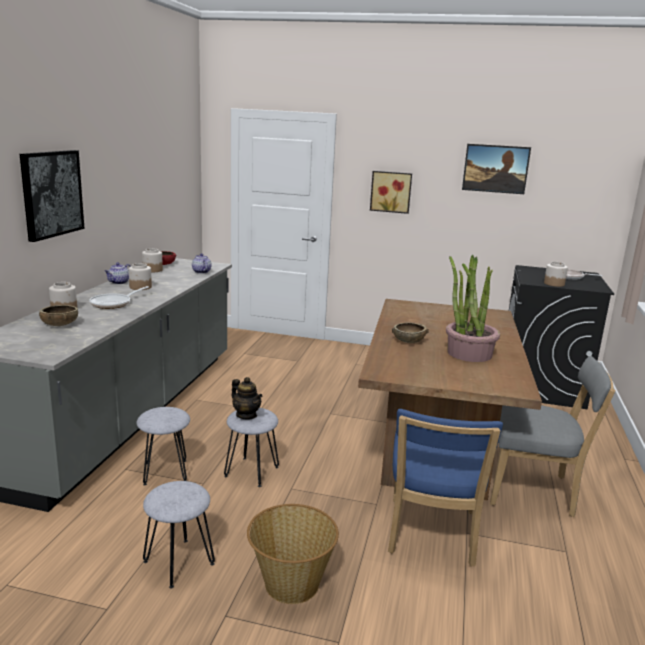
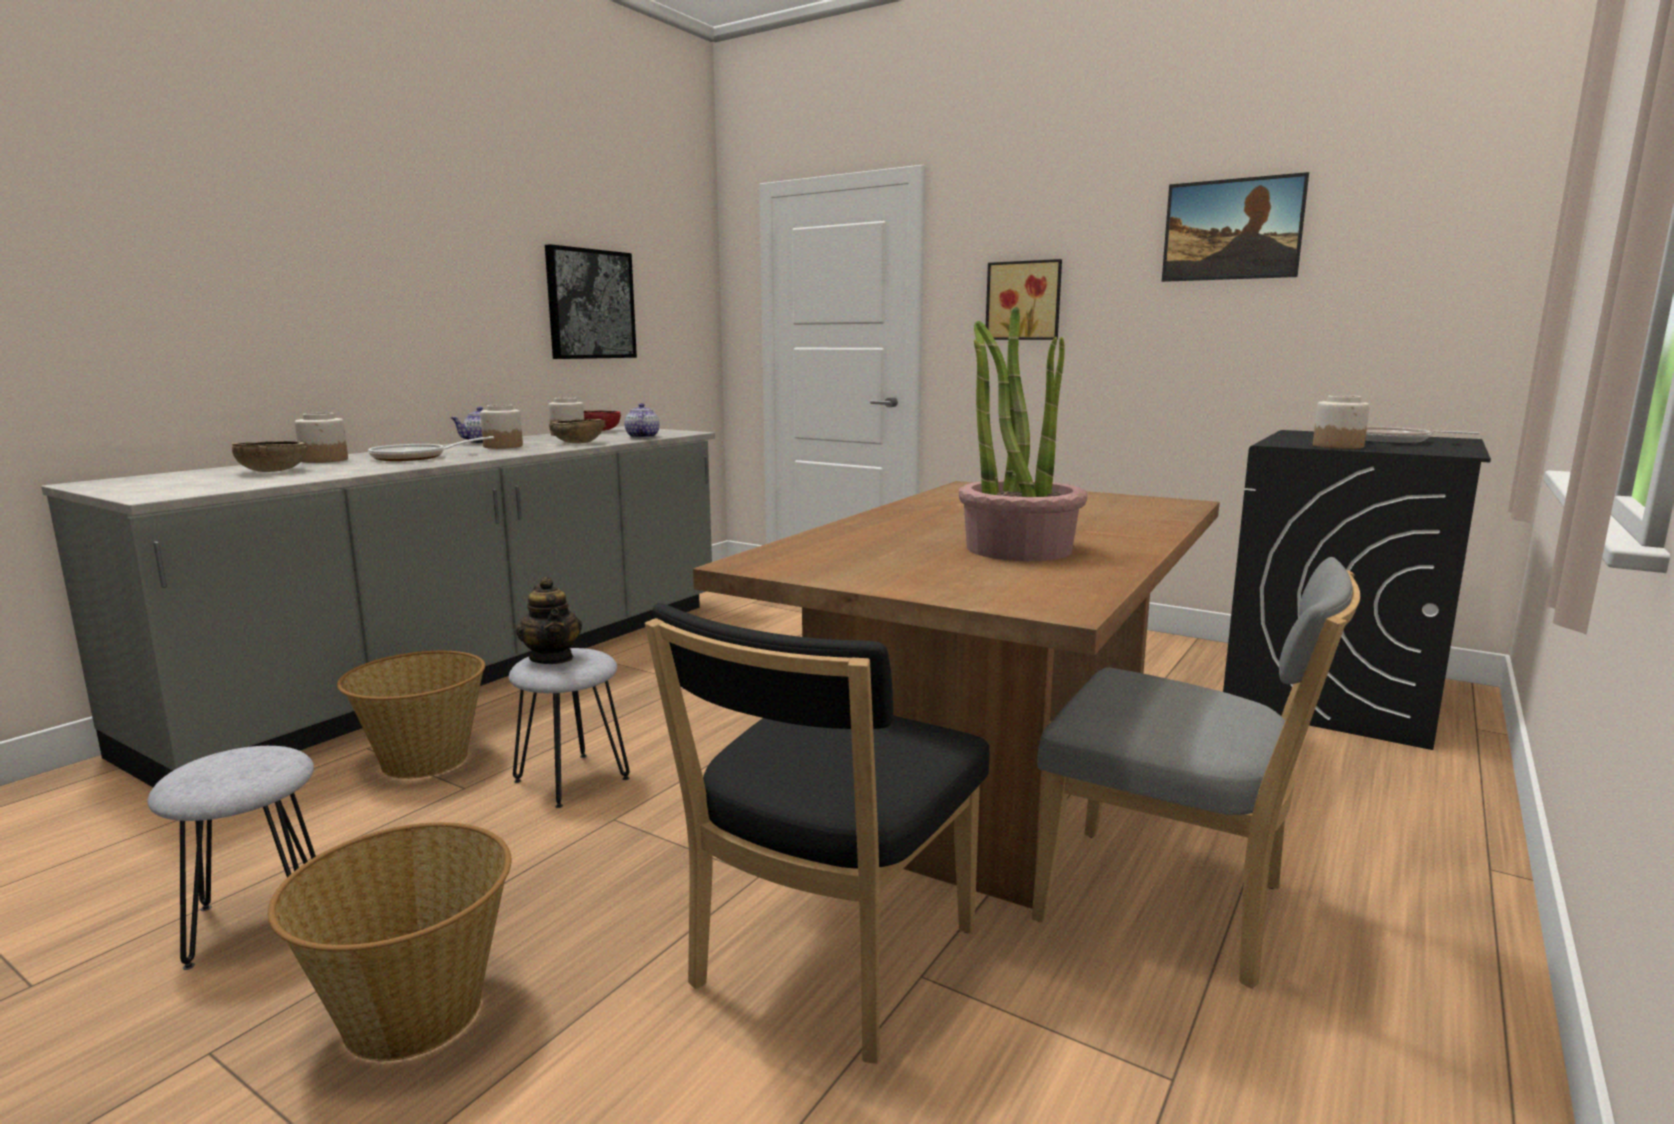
camera: 20 degrees right, 5 degrees down
picture [20,150,84,242] -> picture moved to [545,244,637,359]
grey stool [137,407,190,486] -> basket [337,651,485,779]
blue chair [388,409,503,566] -> black chair [645,603,989,1064]
brown bowl [392,322,429,343] -> brown bowl moved to [549,419,606,444]

